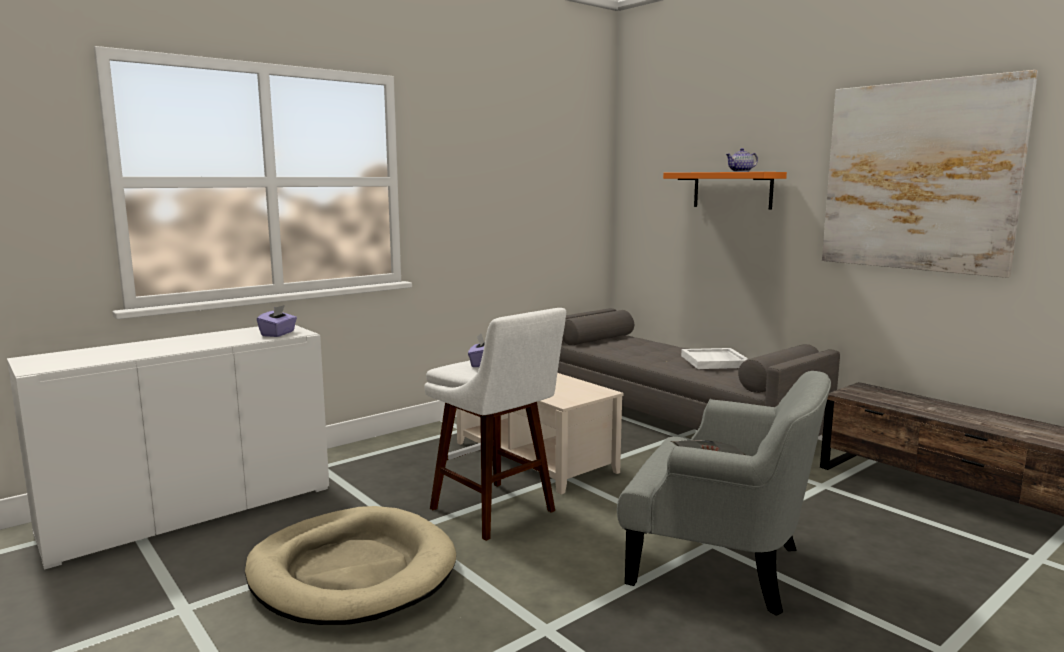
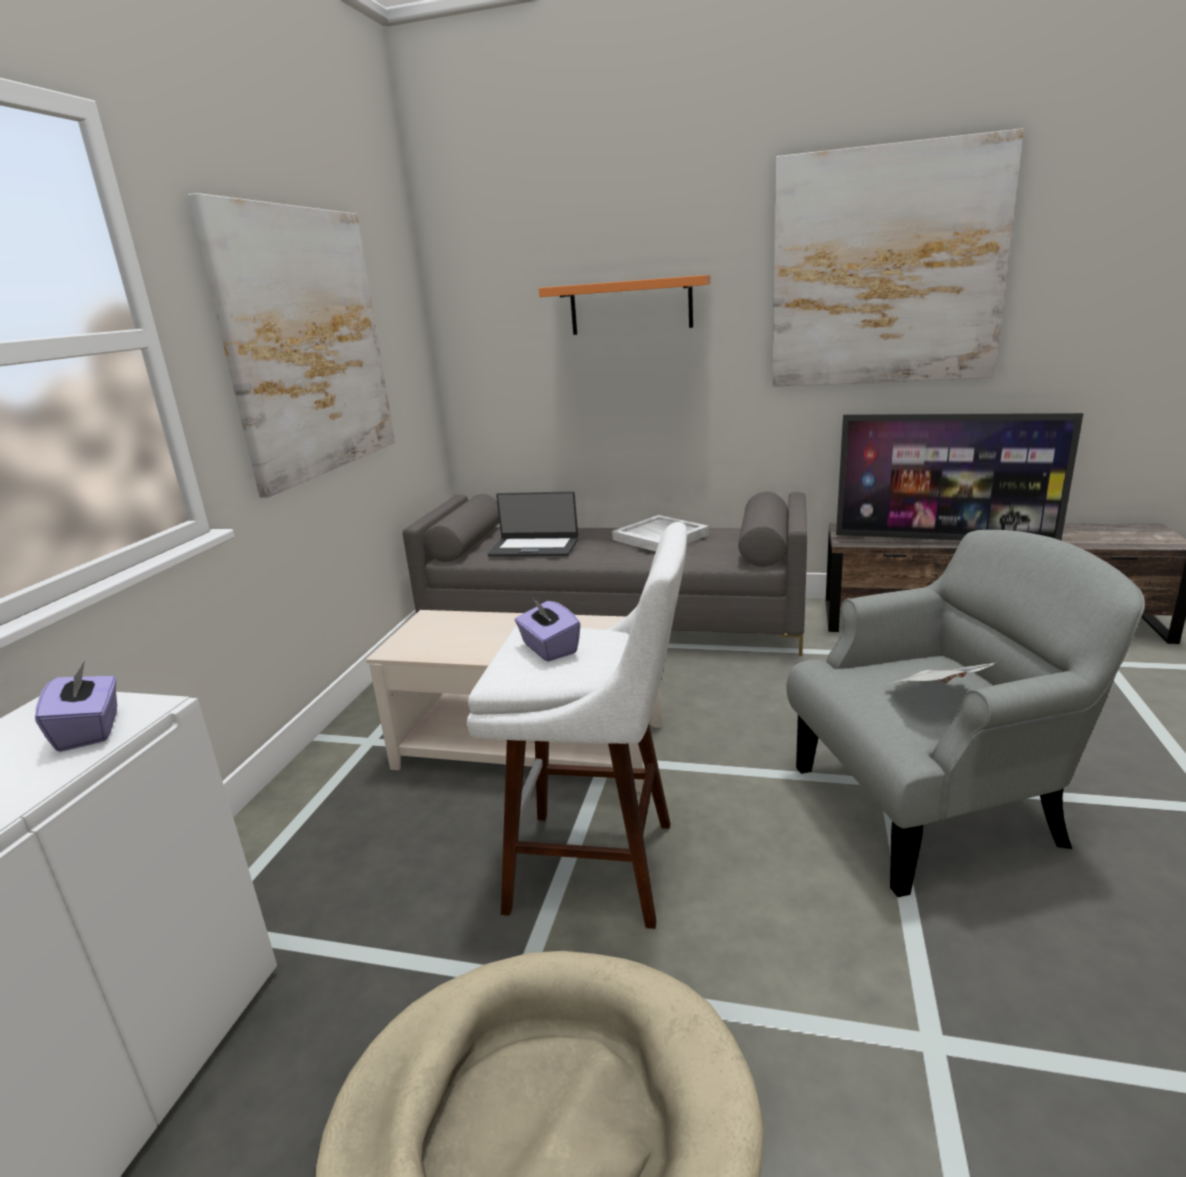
camera: 35 degrees left, 10 degrees up
teapot [726,148,758,172] -> none
none -> picture [188,193,395,498]
none -> laptop [488,491,578,557]
none -> television [836,413,1084,540]

